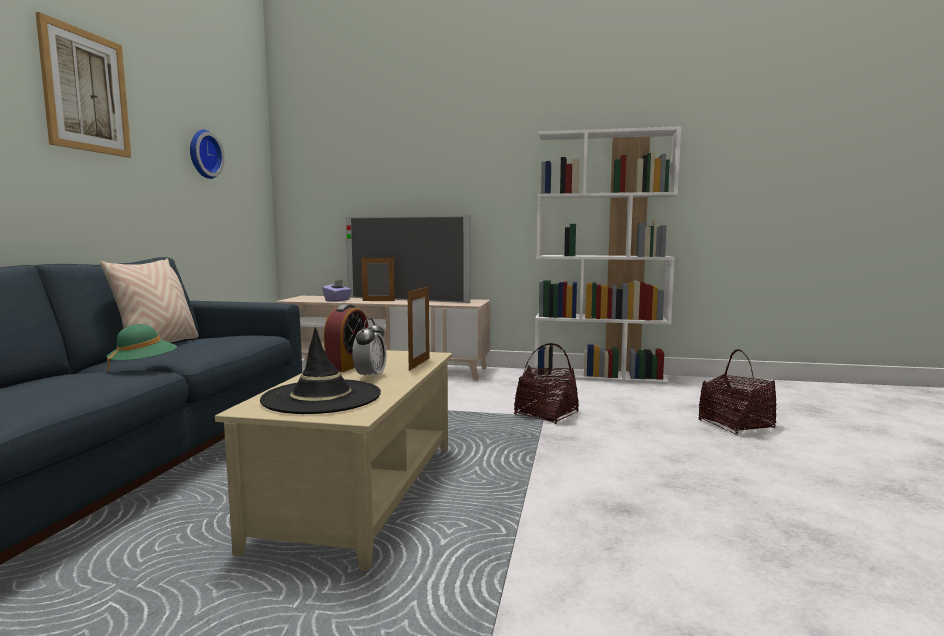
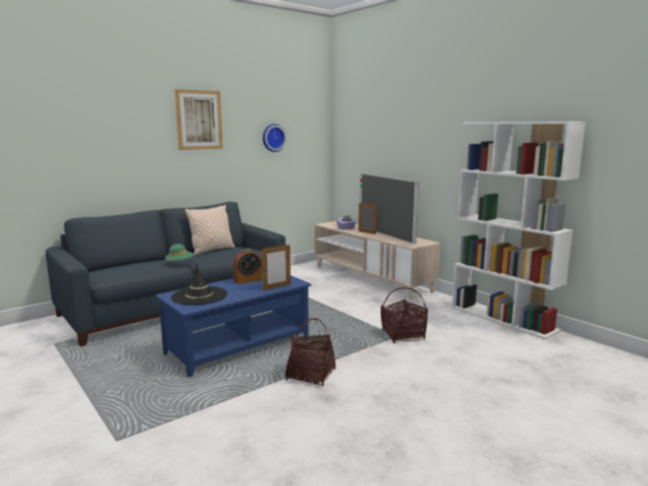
camera: 40 degrees right, 5 degrees up
beige coffee table [215,350,452,571] -> blue coffee table [156,275,311,377]
alarm clock [352,318,386,380] -> none
basket [699,349,777,435] -> basket moved to [285,318,336,386]

